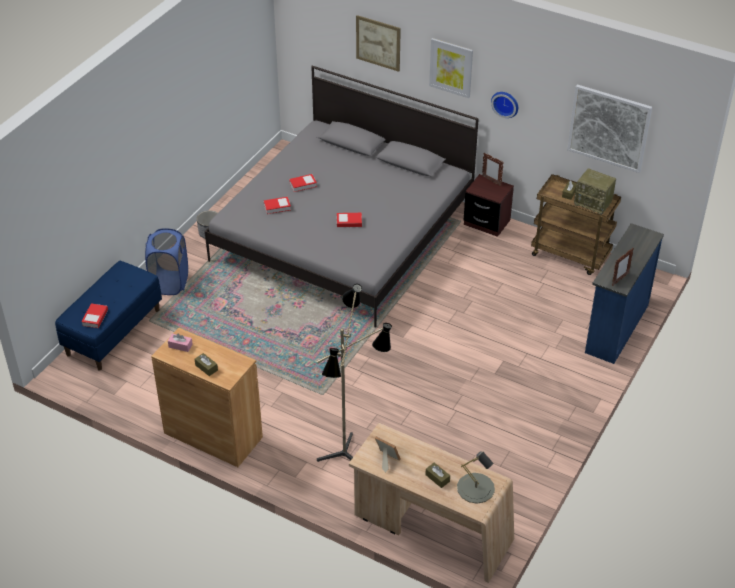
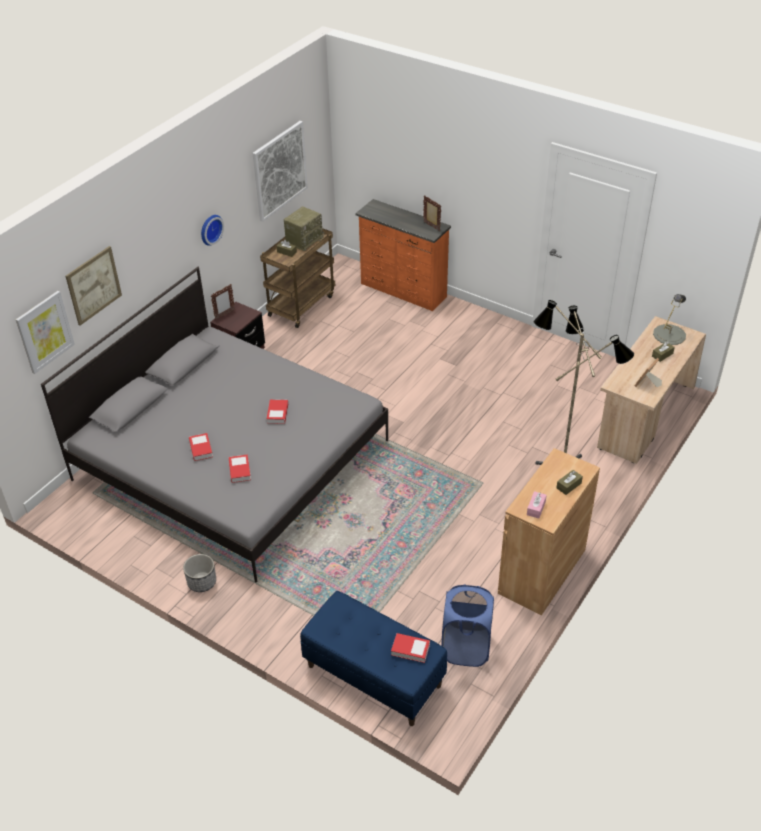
camera: 85 degrees left, 0 degrees up
blue laundry basket [145,228,188,295] -> blue laundry basket moved to [441,585,494,667]
picture [429,38,473,98] -> picture moved to [16,291,75,374]
blue dresser [585,223,664,364] -> orange dresser [355,199,451,311]

